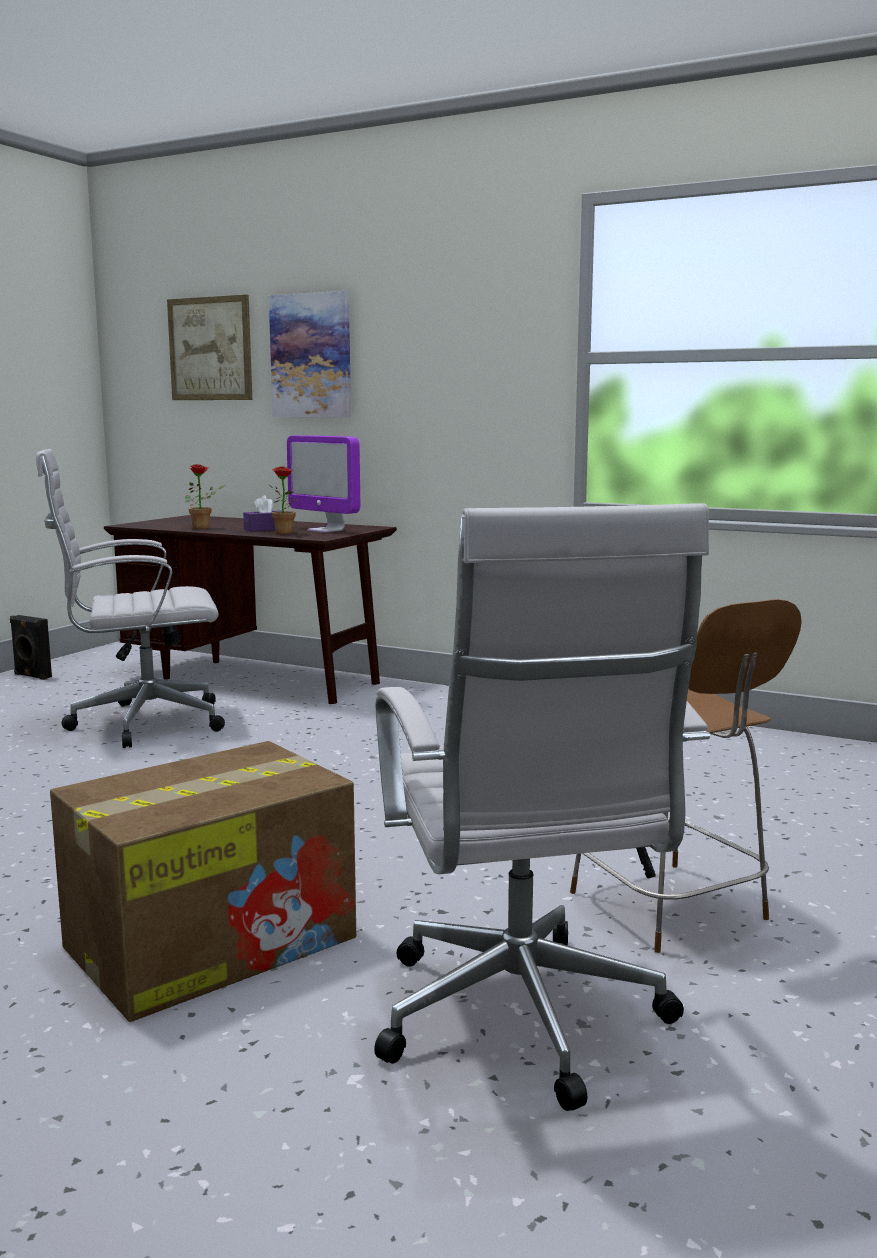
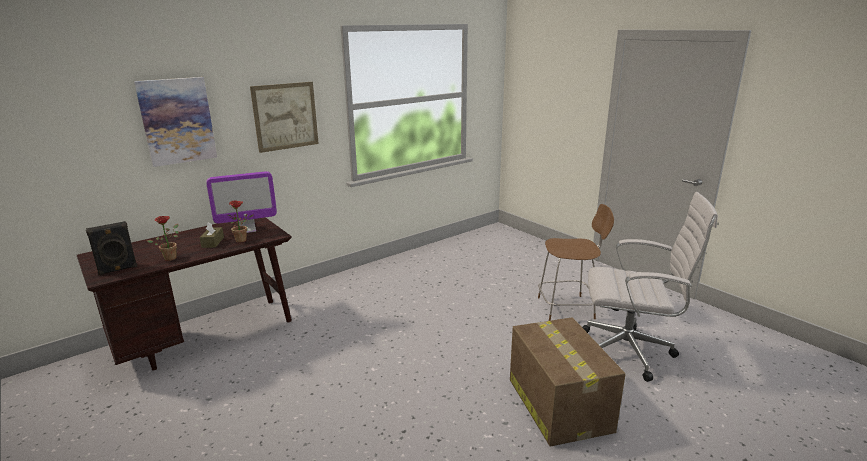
camera: 65 degrees left, 10 degrees up
black speaker [10,615,52,680] -> black speaker moved to [86,221,138,276]
white office chair [36,449,225,748] -> none
picture [167,295,252,400] -> picture moved to [250,82,319,153]
purple tissue box [243,495,280,532] -> brown tissue box [200,222,224,248]

